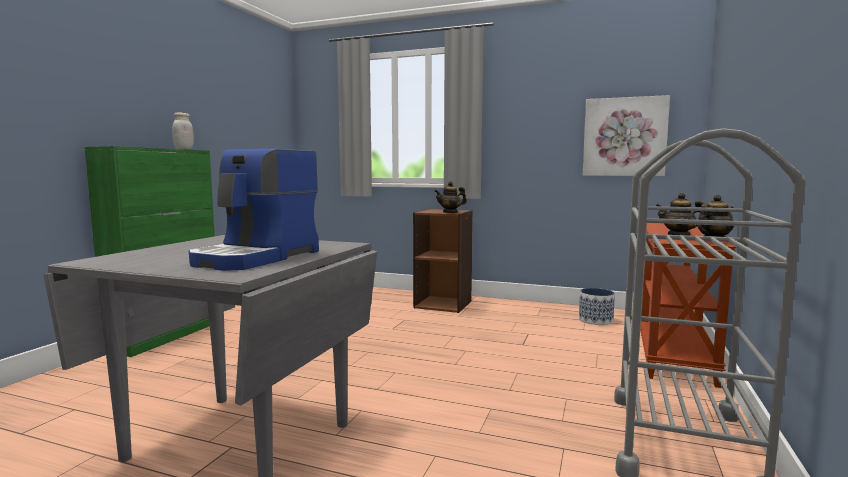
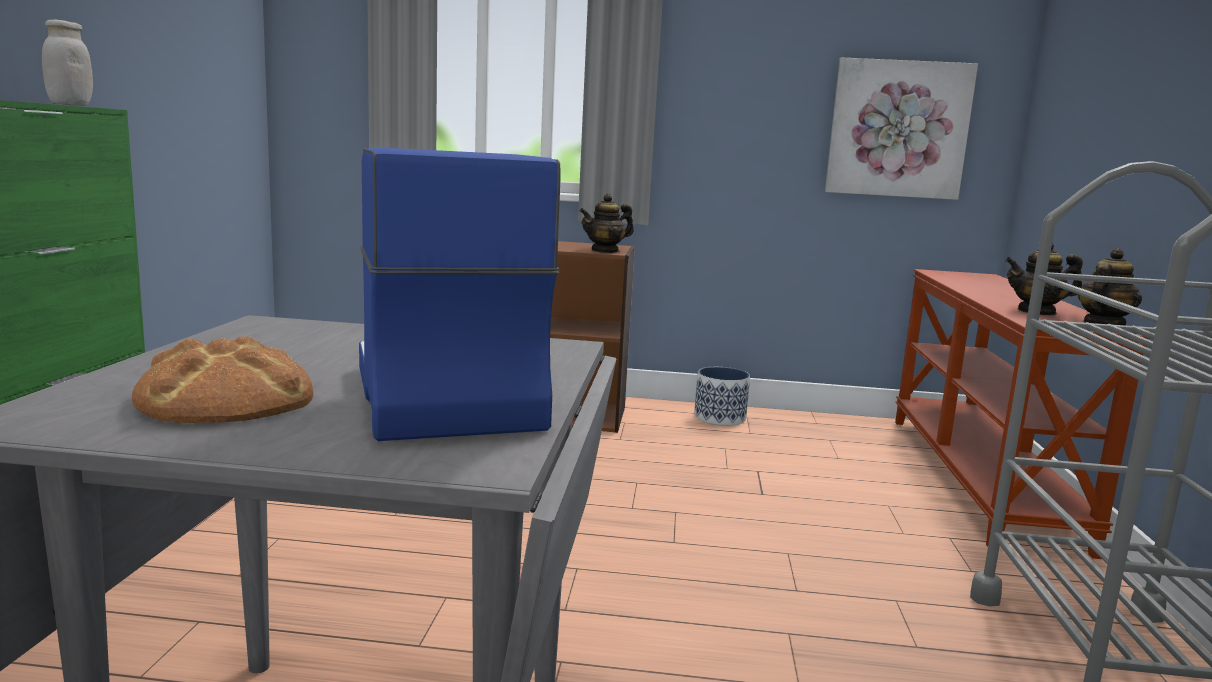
camera: 15 degrees left, 5 degrees up
coffee machine [189,149,319,271] -> coffee machine turned 150 degrees clockwise [359,147,561,441]
planter [579,288,615,325] -> planter moved to [694,367,750,426]
none -> bread [132,336,313,423]

